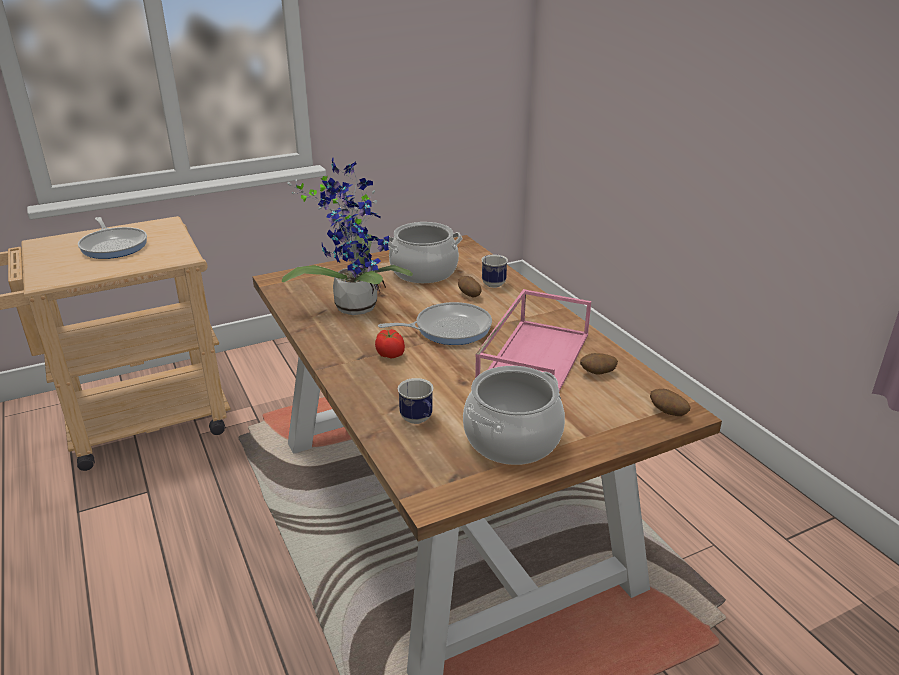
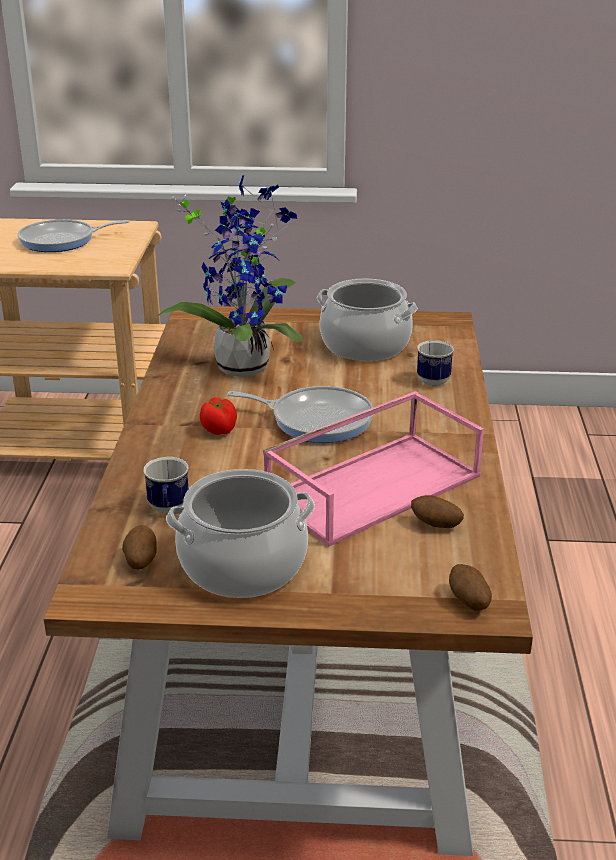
camera: 30 degrees right, 0 degrees up
frying pan [78,217,147,259] -> frying pan turned 75 degrees clockwise [17,219,130,252]
potato [458,276,482,297] -> potato moved to [122,525,157,570]

